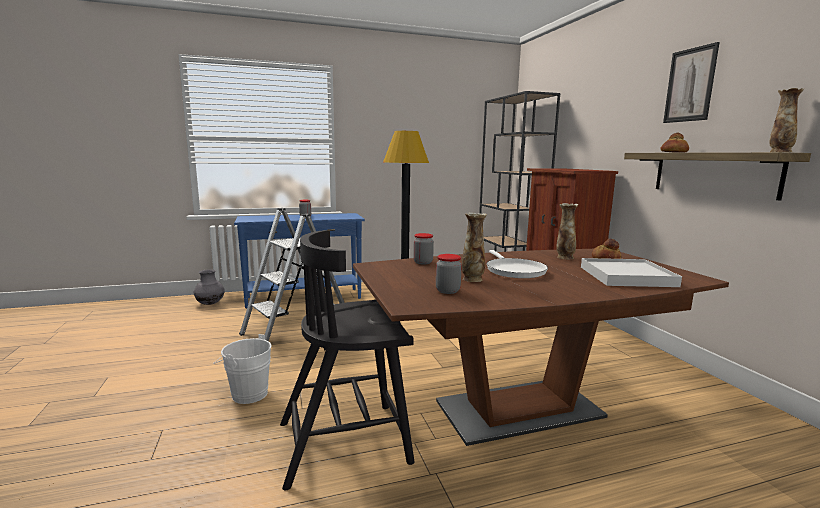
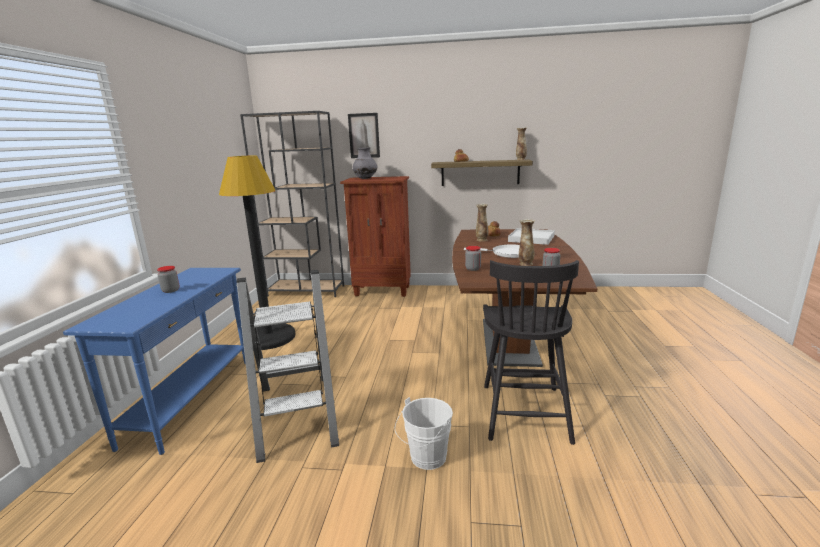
camera: 65 degrees left, 5 degrees up
grey vase [193,269,225,305] -> grey vase moved to [353,147,377,179]
picture [663,42,720,123] -> picture moved to [348,113,380,158]

